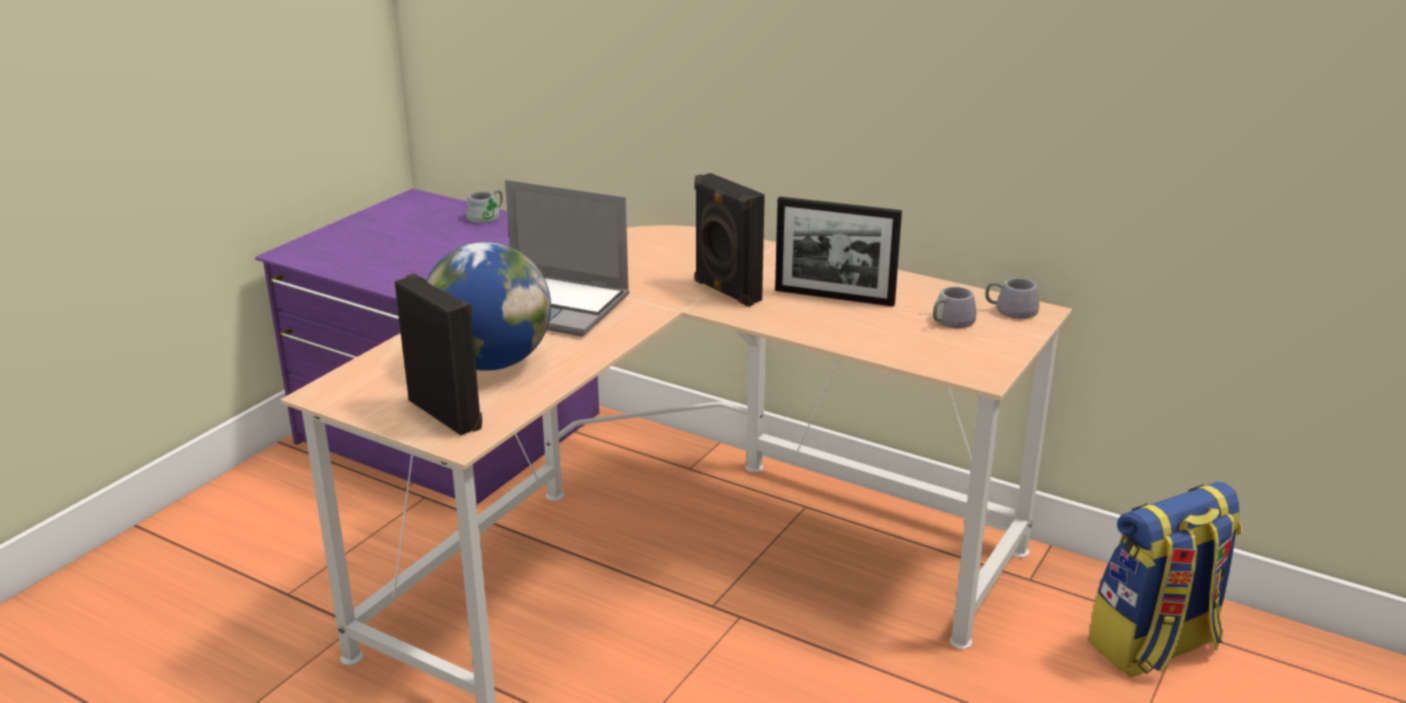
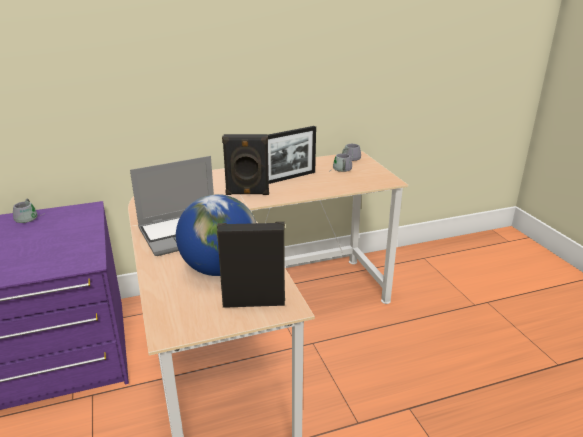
camera: 50 degrees left, 0 degrees up
backpack [1088,482,1242,677] -> none

